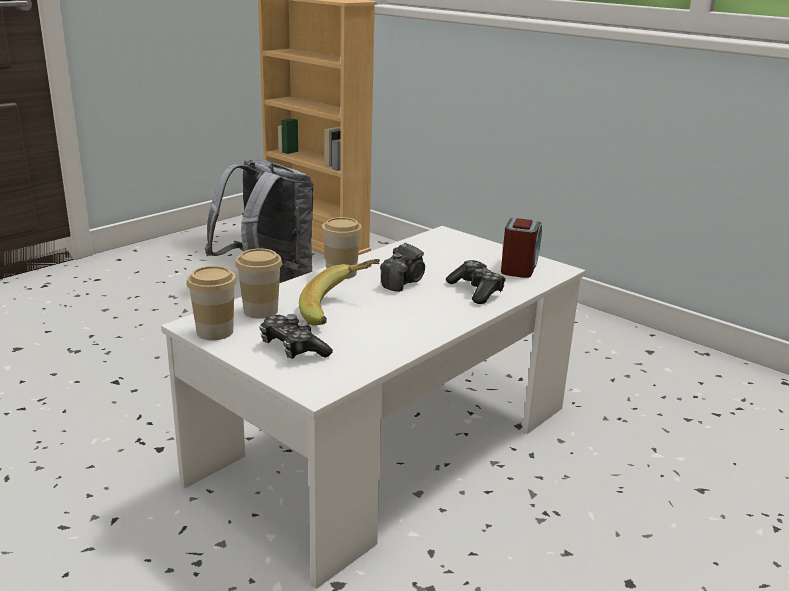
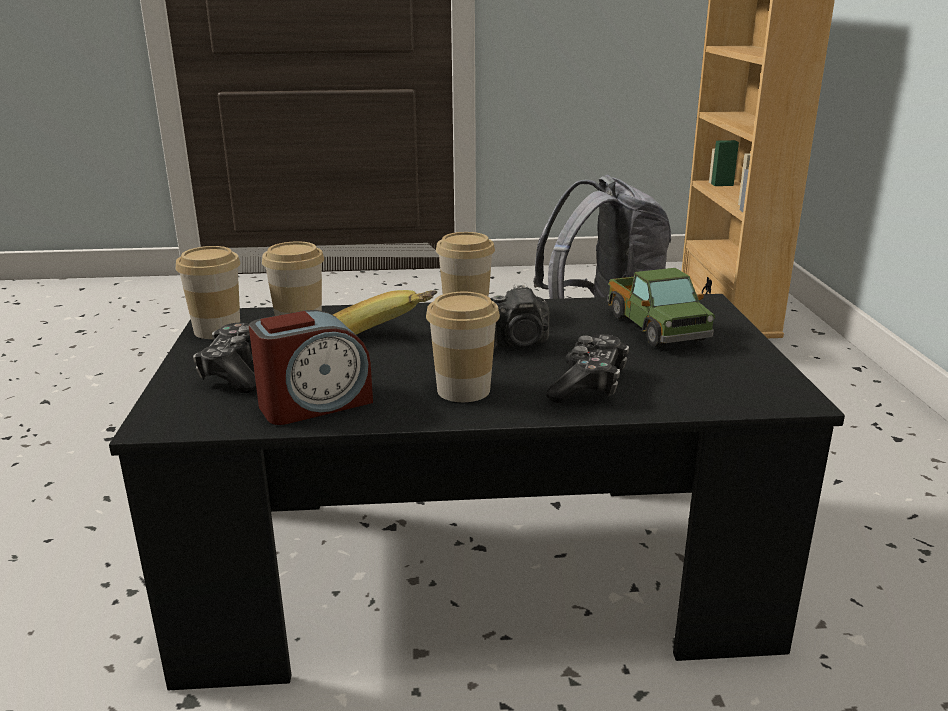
camera: 45 degrees right, 0 degrees up
white coffee table [161,226,585,589] -> black coffee table [109,294,845,690]
alarm clock [501,218,542,278] -> alarm clock moved to [249,310,373,425]
none -> cup [426,292,500,402]
none -> toy truck [607,268,715,347]

